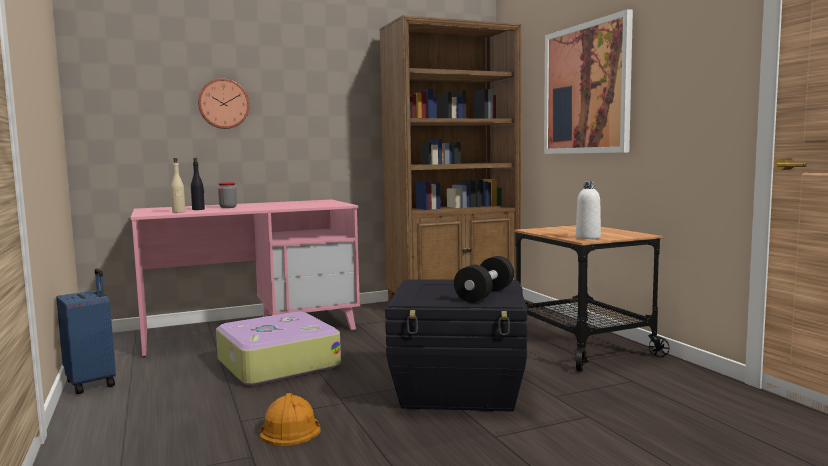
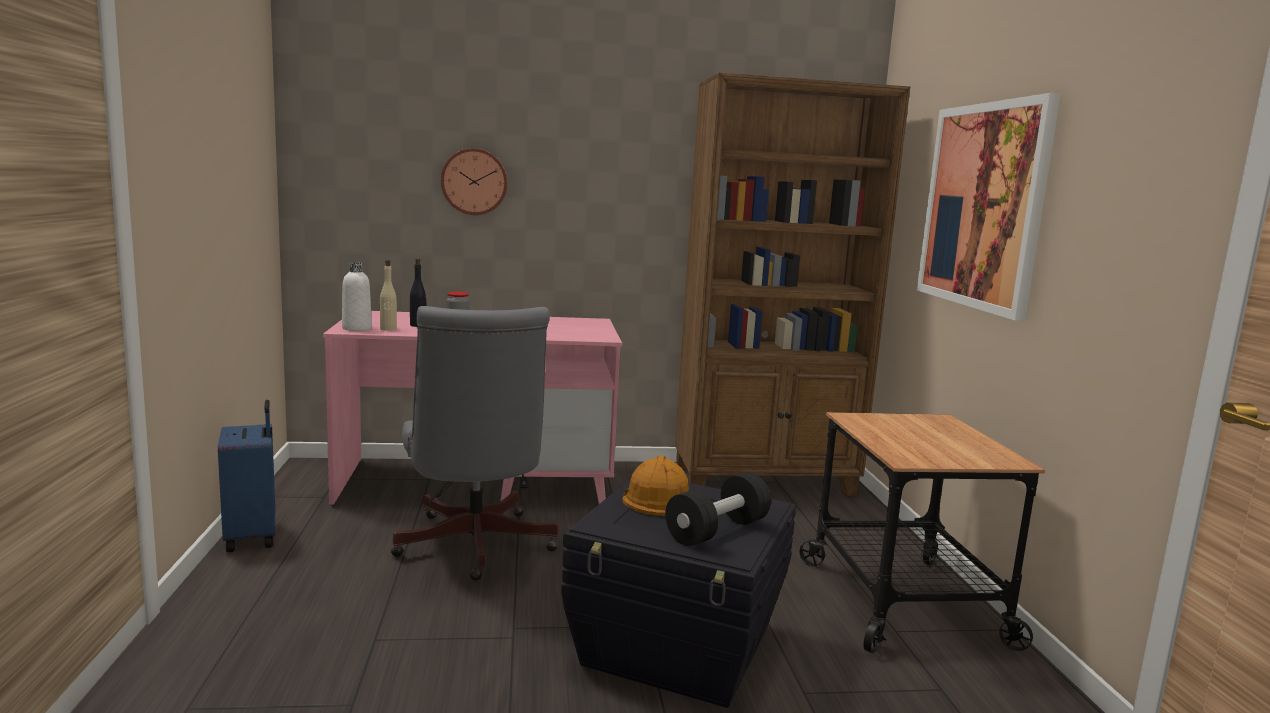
camera: 15 degrees right, 5 degrees up
suitcase [216,312,341,386] -> grey office chair [390,306,558,581]
orange hard hat [260,393,321,446] -> orange hard hat moved to [622,456,689,516]
white bottle [576,181,601,239] -> white bottle moved to [342,263,372,331]

